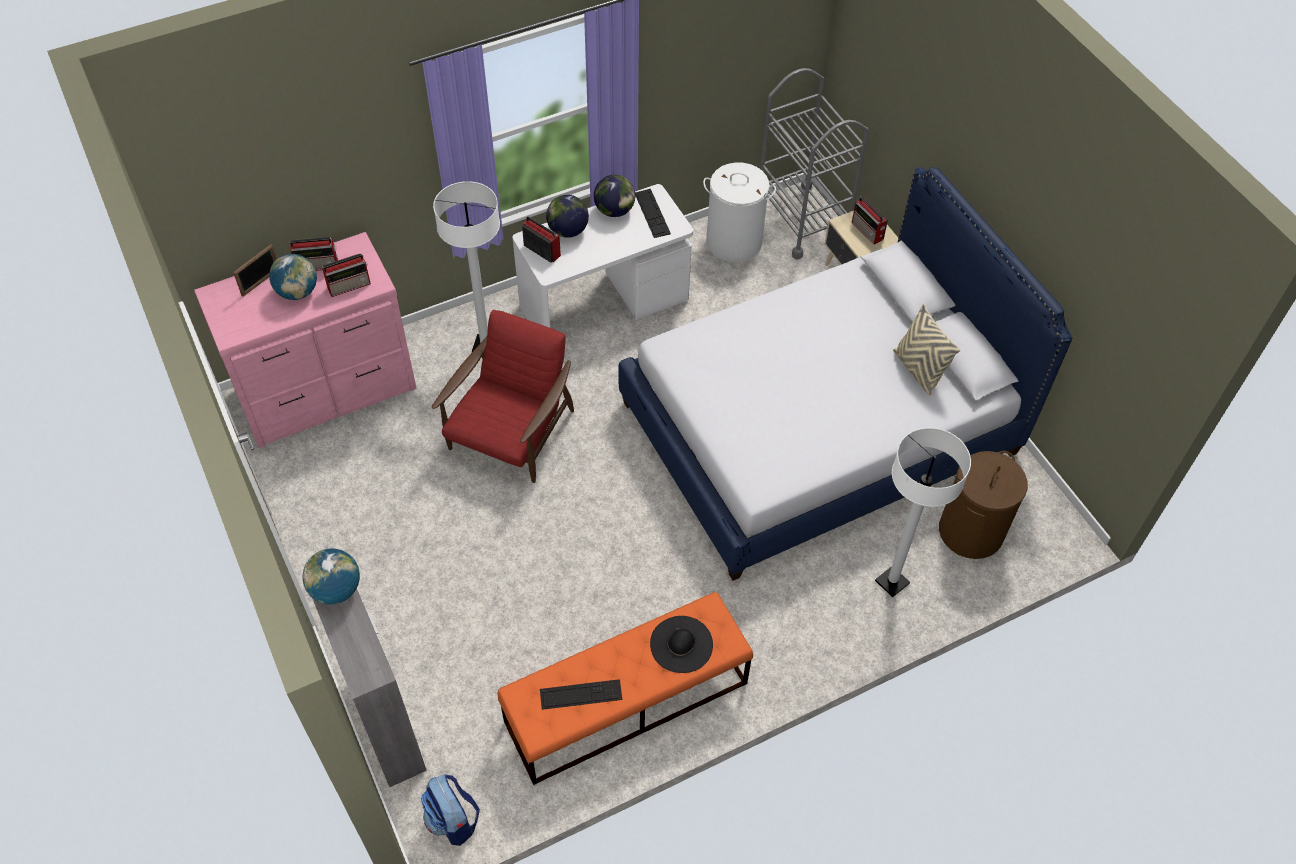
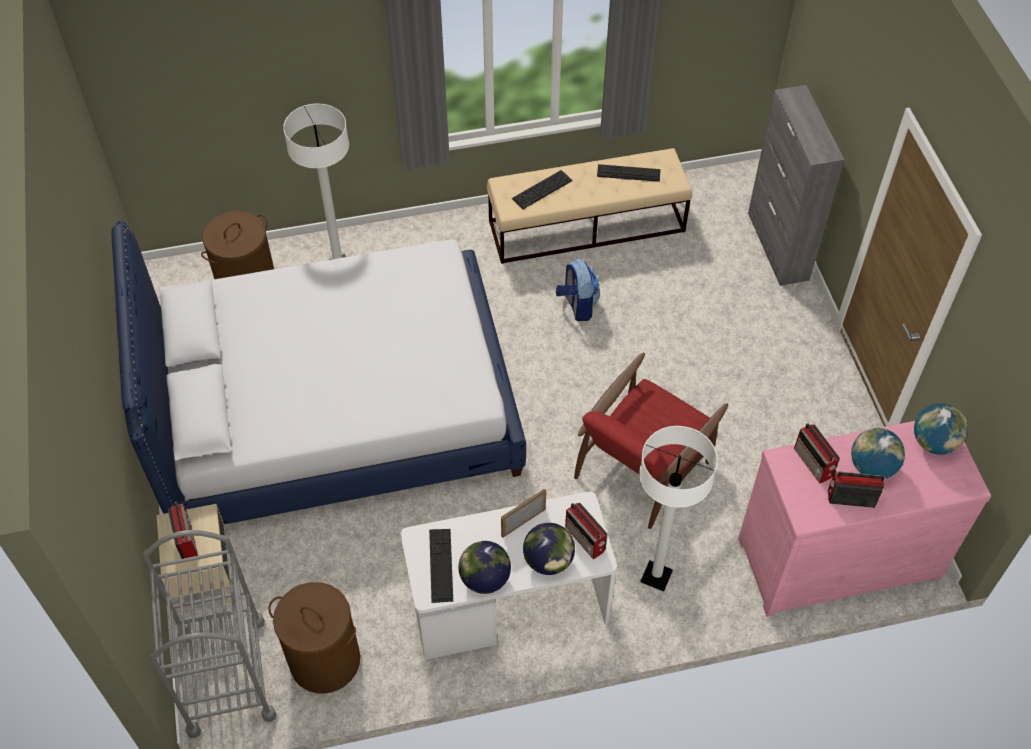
camera: 165 degrees left, 0 degrees up
picture frame [233,244,277,297] -> picture frame moved to [501,489,546,538]
globe [302,548,360,604] -> globe moved to [914,403,968,455]
radio [322,254,371,297] -> radio turned 105 degrees counterclockwise [794,423,840,484]
backpack [421,774,480,846] -> backpack moved to [556,258,600,321]
orange bench [498,592,753,785] -> beige bench [487,148,692,264]
black hat [650,616,713,673] -> keyboard [512,170,572,209]
white laundry basket [703,162,776,262] -> brown laundry basket [269,582,360,693]
beige pillow [893,304,960,396] -> none

